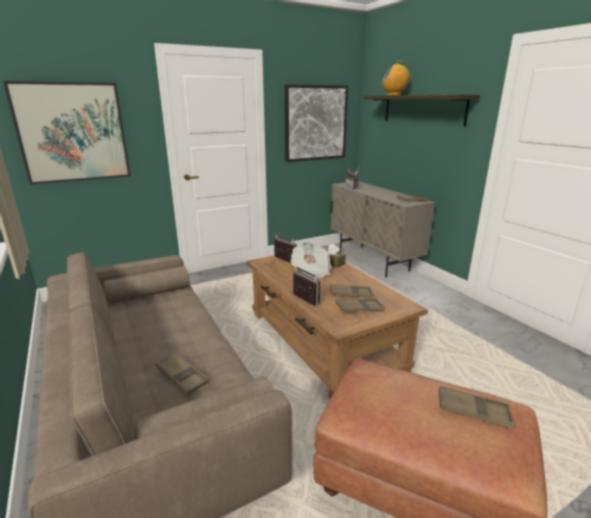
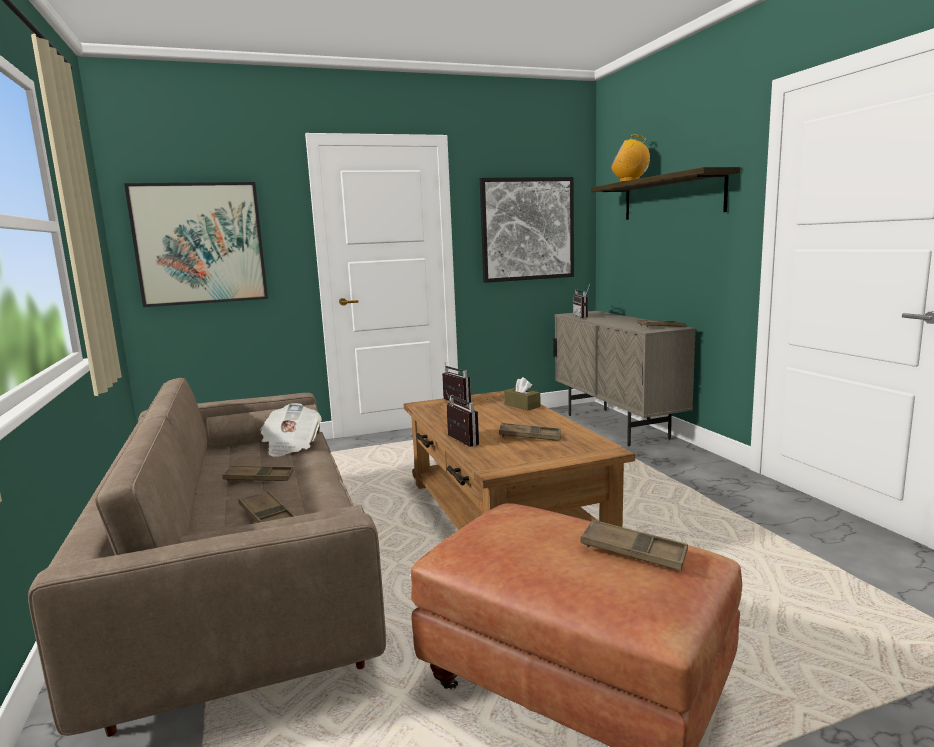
camera: 10 degrees right, 10 degrees down
newspaper [290,242,331,279] -> newspaper moved to [260,403,322,457]
brown tray [336,299,385,313] -> brown tray moved to [222,466,294,482]

